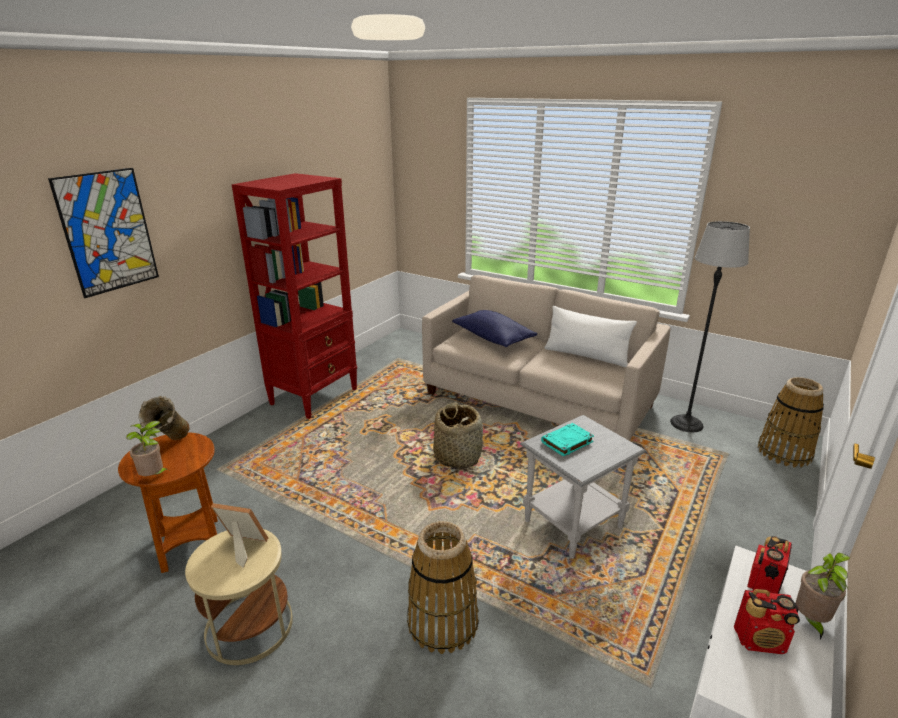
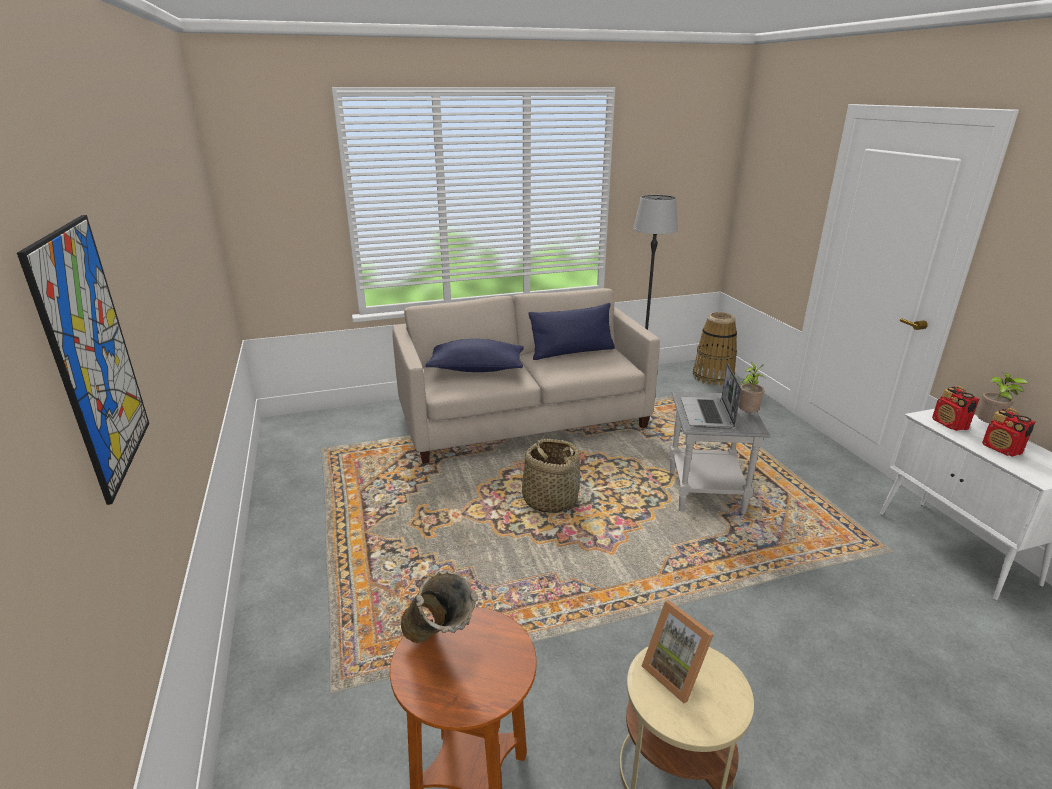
camera: 50 degrees left, 0 degrees up
potted plant [126,421,169,476] -> potted plant moved to [739,362,765,412]
picture frame [211,503,268,568] -> picture frame turned 90 degrees counterclockwise [642,600,714,703]
red bookcase [231,173,358,419] -> none
basket [407,521,479,654] -> none
turquoise book [541,423,594,456] -> laptop [681,363,741,429]
white pillow [545,306,637,367] -> blue pillow [529,303,615,360]
radio [734,589,800,654] -> radio turned 105 degrees clockwise [982,408,1035,457]

